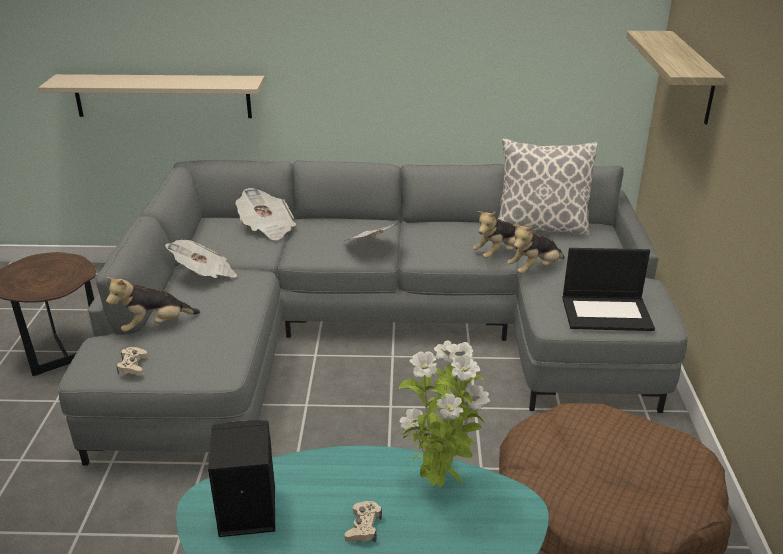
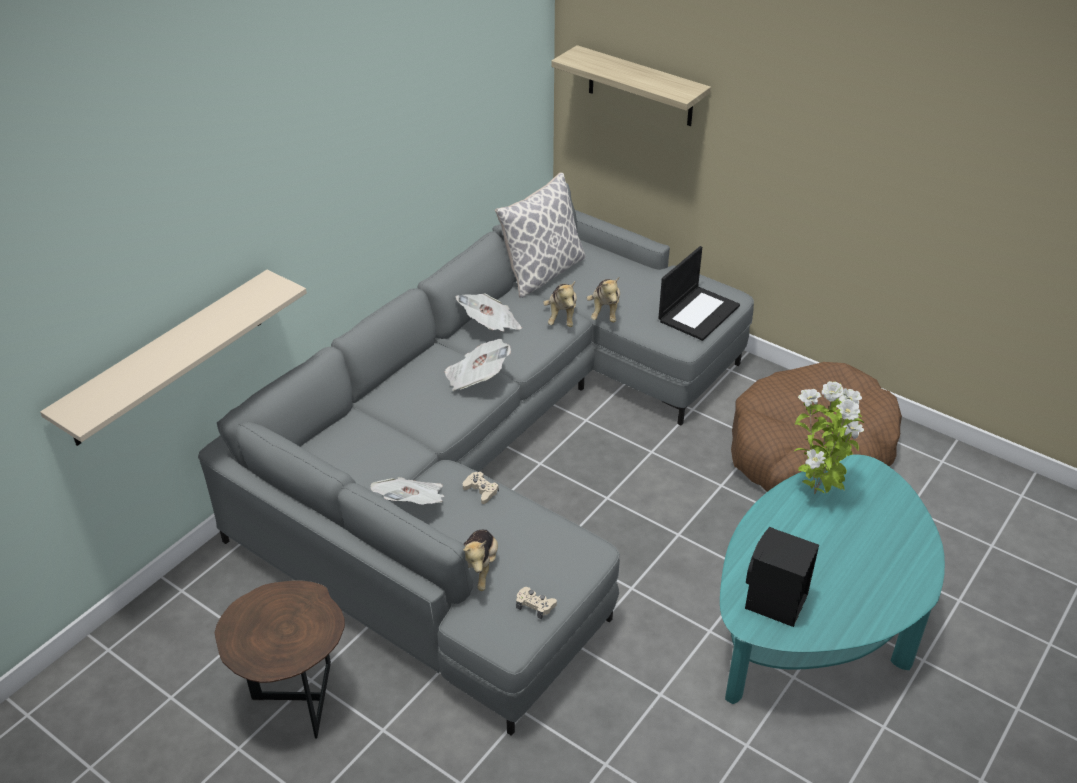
camera: 55 degrees left, 10 degrees up
newspaper [235,188,296,240] -> newspaper moved to [455,294,522,332]
beige game controller [344,501,382,542] -> beige game controller moved to [463,472,499,504]

